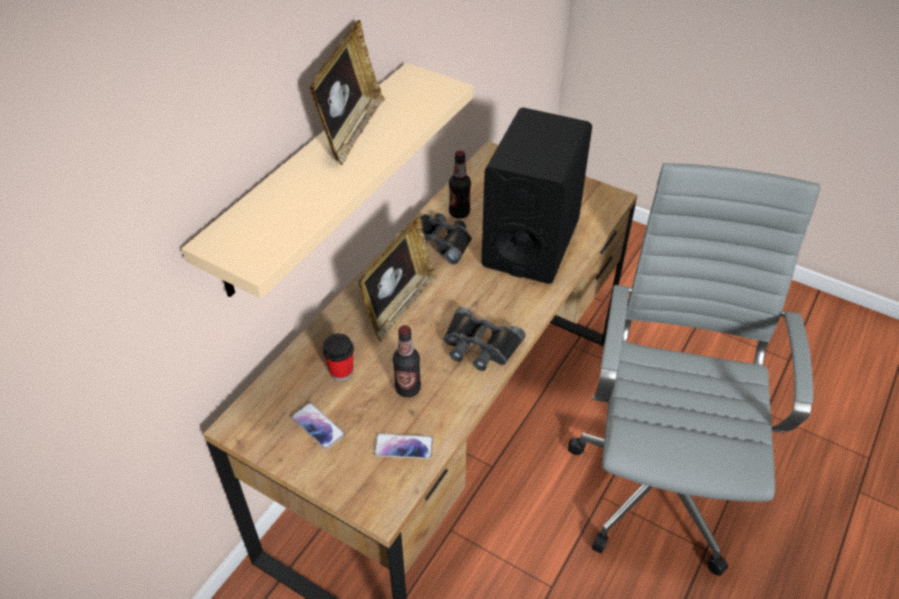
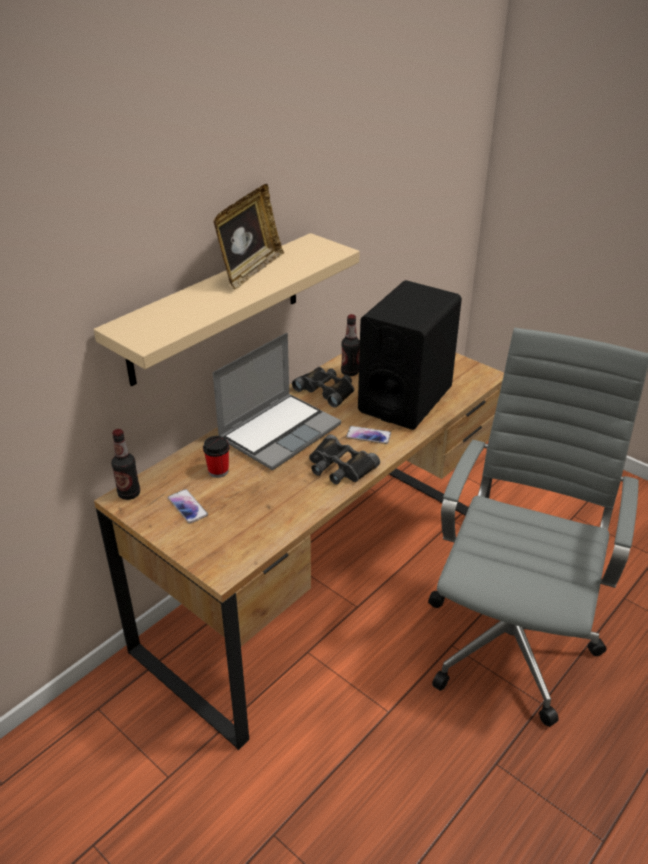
camera: 10 degrees right, 10 degrees down
picture frame [358,217,437,342] -> laptop [213,333,341,470]
phone [374,433,433,459] -> phone moved to [346,426,391,444]
bottle [393,325,421,397] -> bottle moved to [111,429,140,500]

